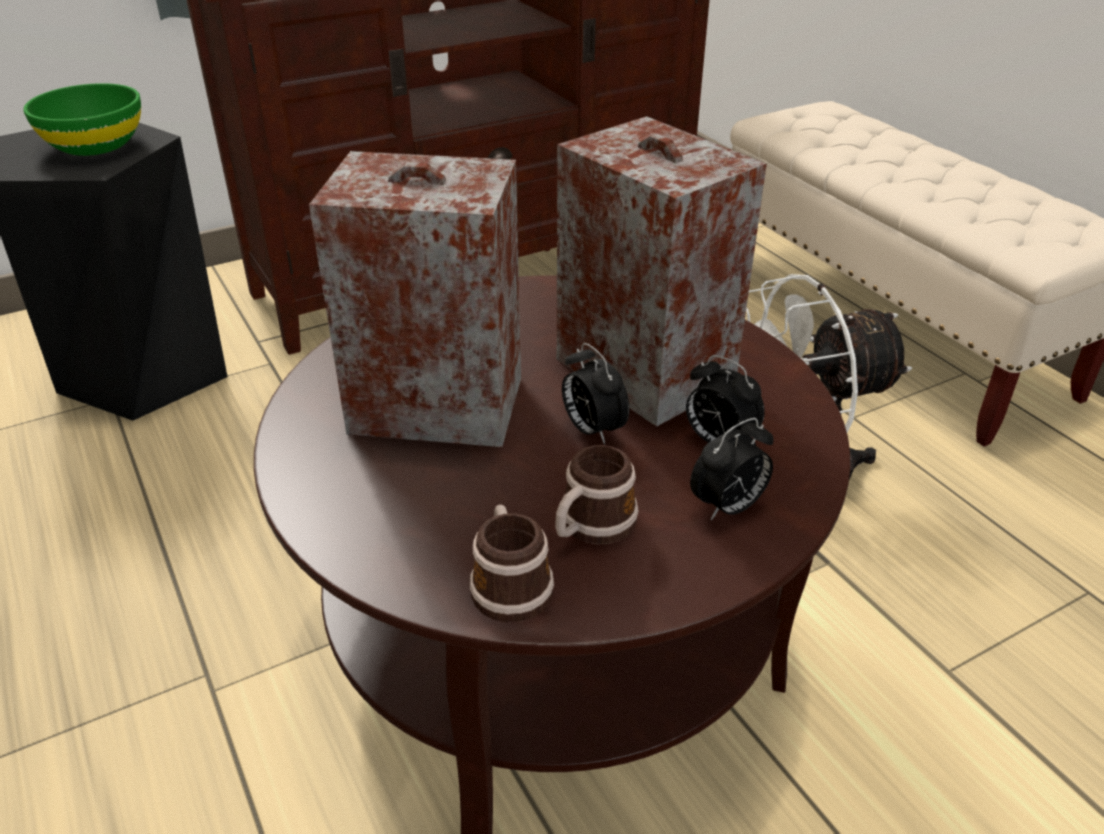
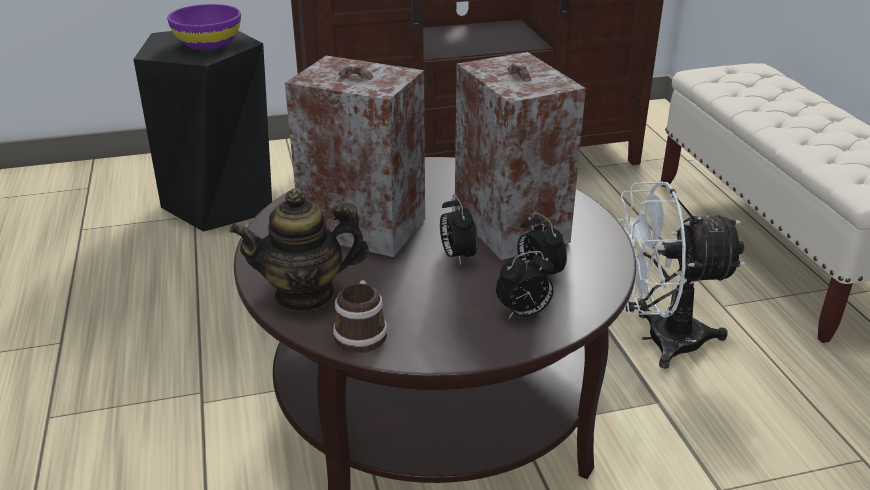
camera: 15 degrees right, 5 degrees down
green bowl [23,83,141,156] -> purple bowl [167,4,241,50]
mug [555,445,639,544] -> none
none -> teapot [230,189,369,312]

